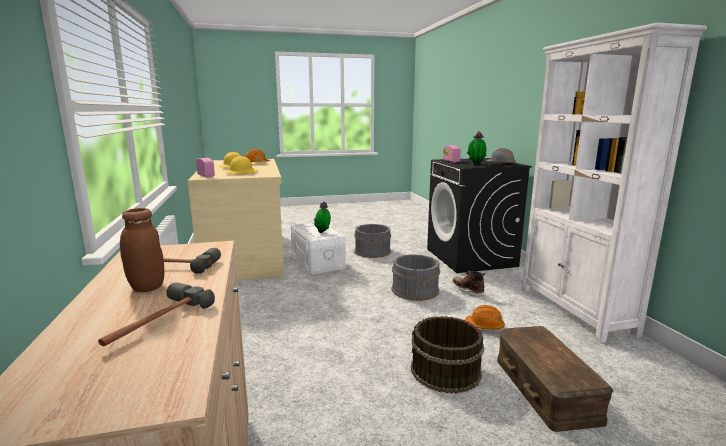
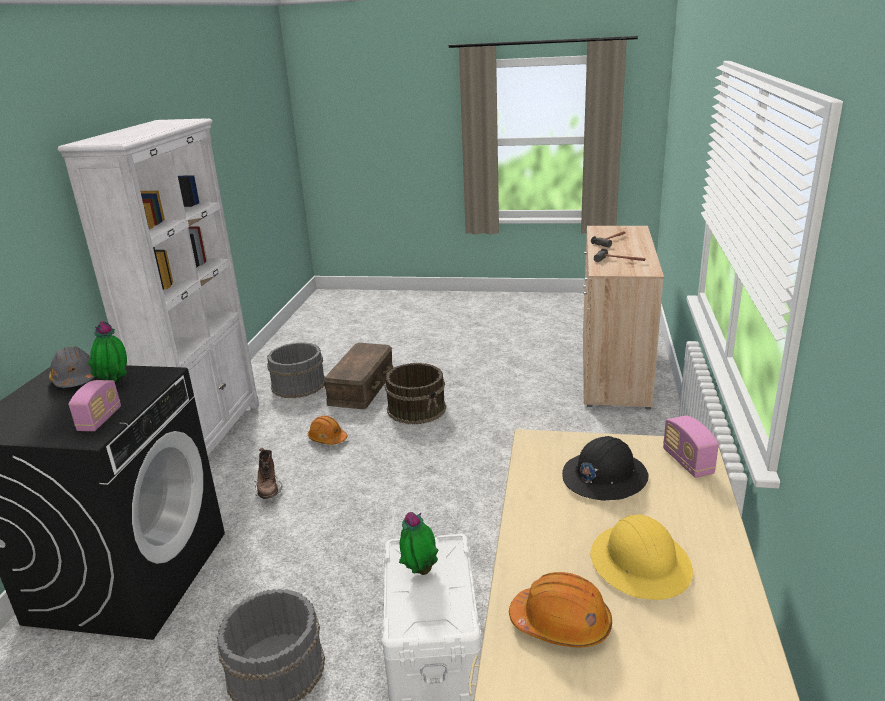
camera: 155 degrees left, 10 degrees up
brown jar [120,208,165,292] -> none
yellow hard hat [225,156,258,174] -> black hard hat [562,436,649,501]
grey bucket [392,254,440,301] -> grey bucket moved to [267,342,325,398]

